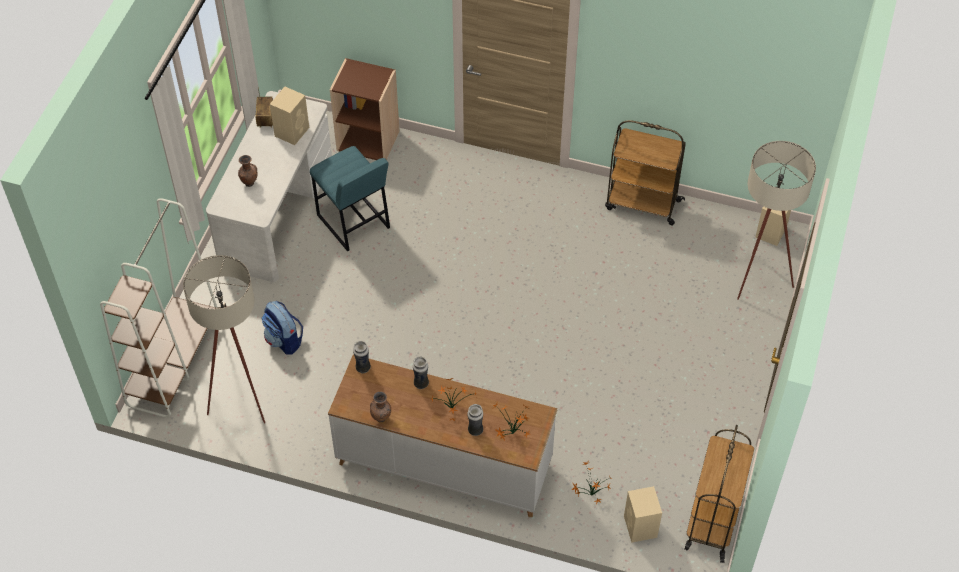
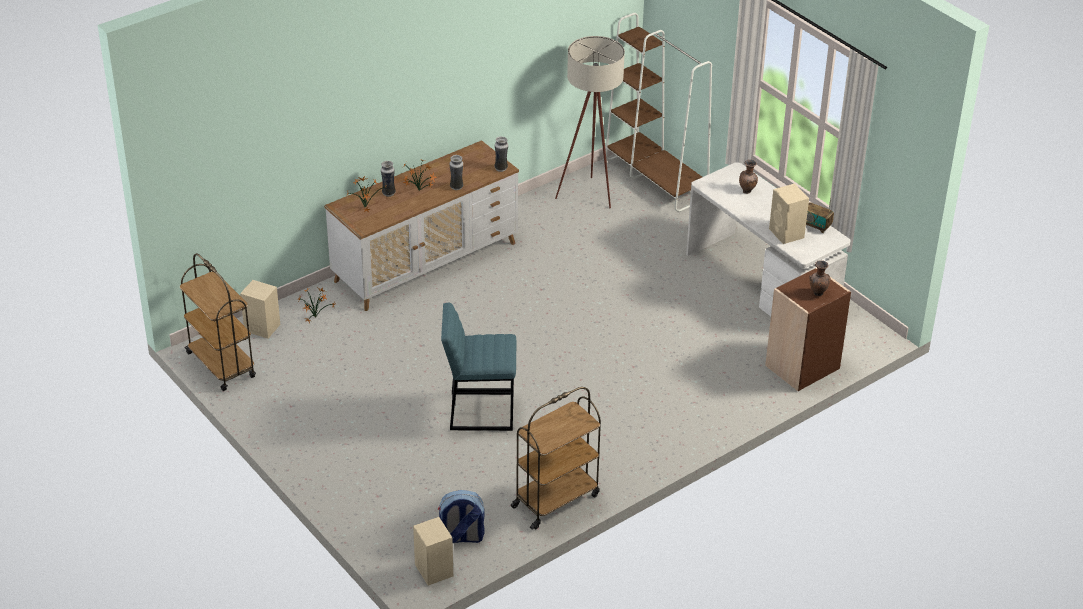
camera: 125 degrees right, 15 degrees down
backpack [262,301,303,354] -> backpack moved to [438,490,485,543]
blue stool [310,146,390,251] -> blue stool moved to [441,302,516,431]
brown vase [370,391,391,422] -> brown vase moved to [810,260,830,296]
beige floor lamp [737,141,816,300] -> none

